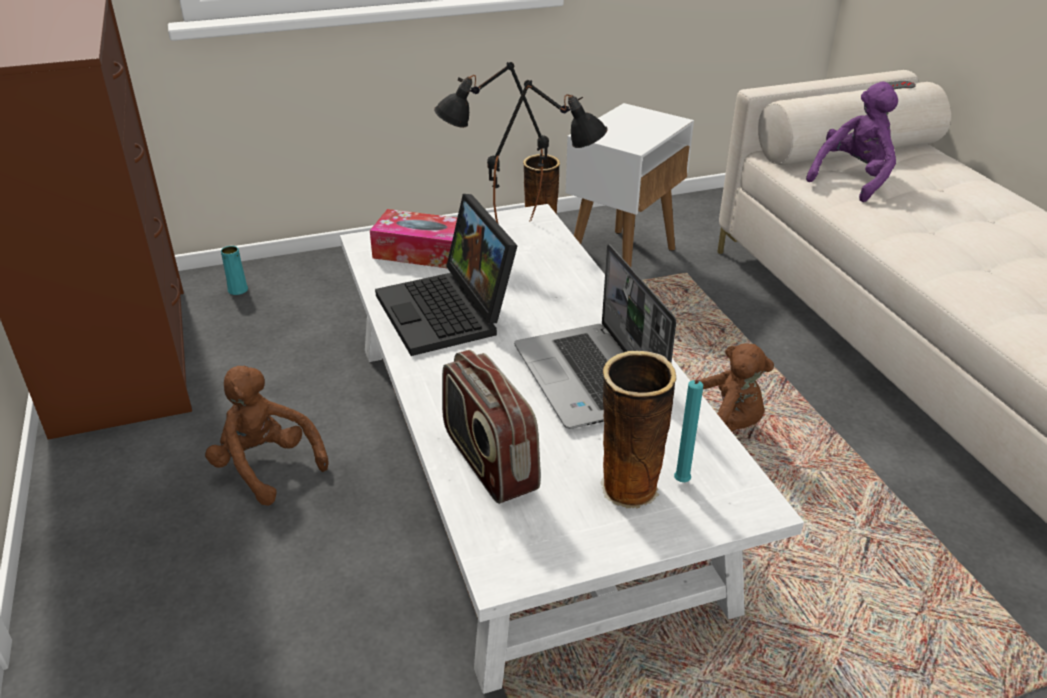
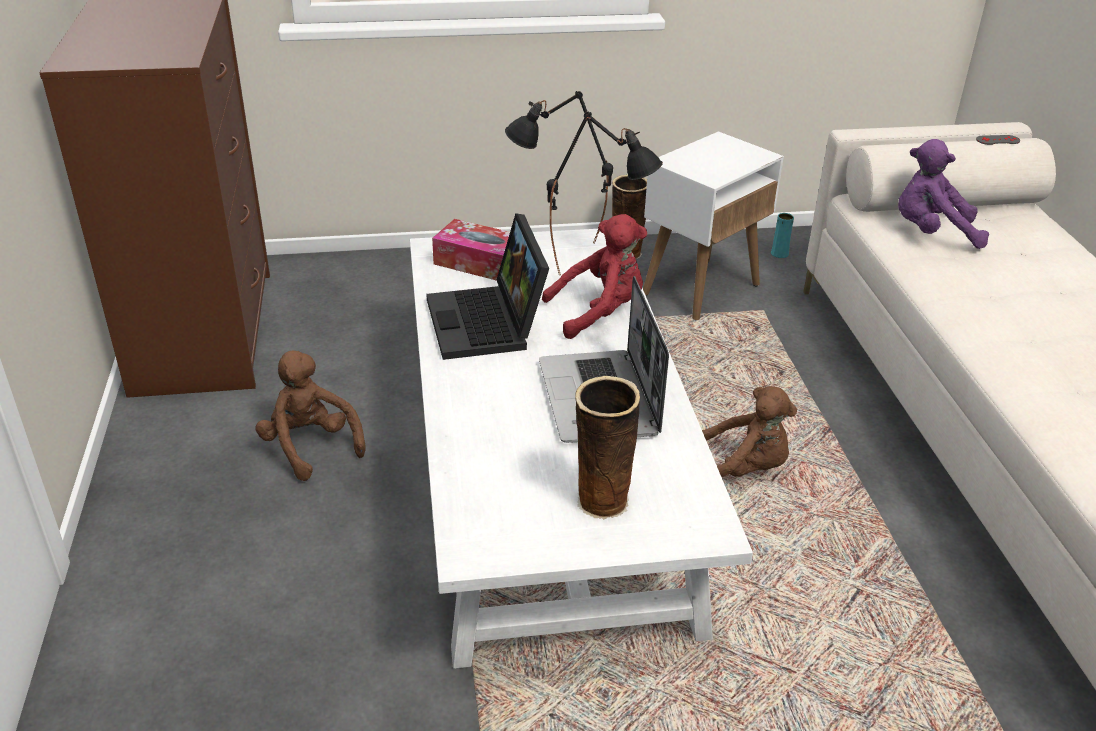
camera: 10 degrees right, 0 degrees up
turquoise vase [221,246,248,295] -> turquoise vase moved to [771,213,794,258]
radio [442,350,541,504] -> none
turquoise candle [674,380,703,482] -> none
purple plush toy [806,82,898,202] -> purple plush toy turned 135 degrees counterclockwise [898,139,989,249]
none -> red plush toy [542,214,647,339]

